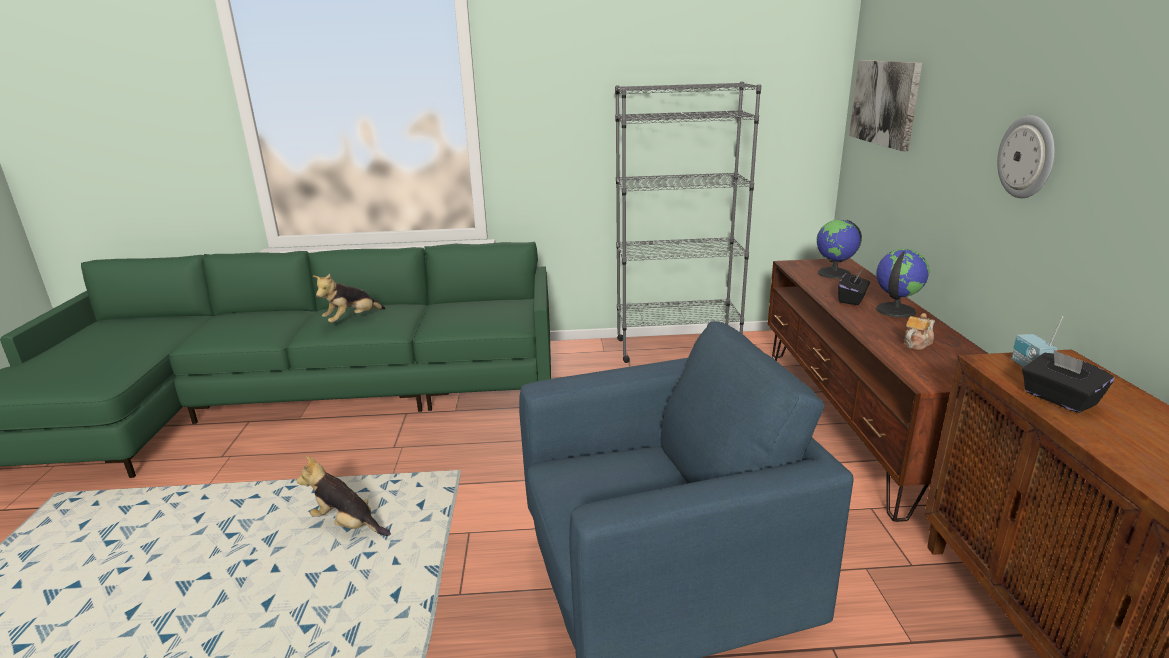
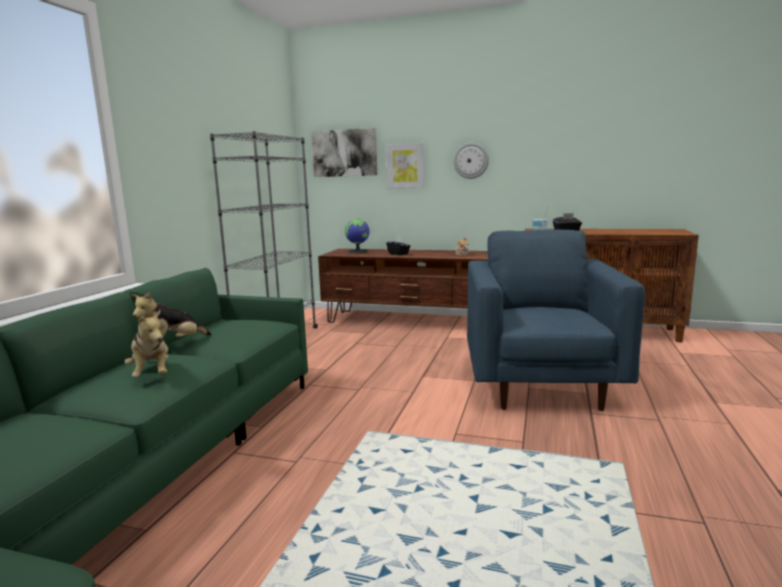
camera: 70 degrees left, 10 degrees down
plush toy [296,456,391,536] -> plush toy moved to [131,293,211,337]
globe [876,249,930,318] -> none
none -> picture [386,143,424,188]

